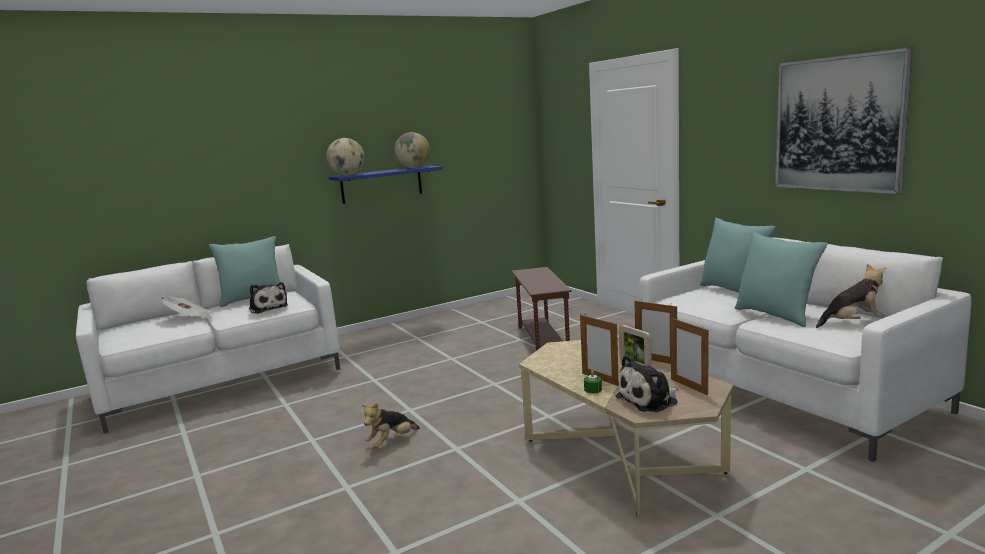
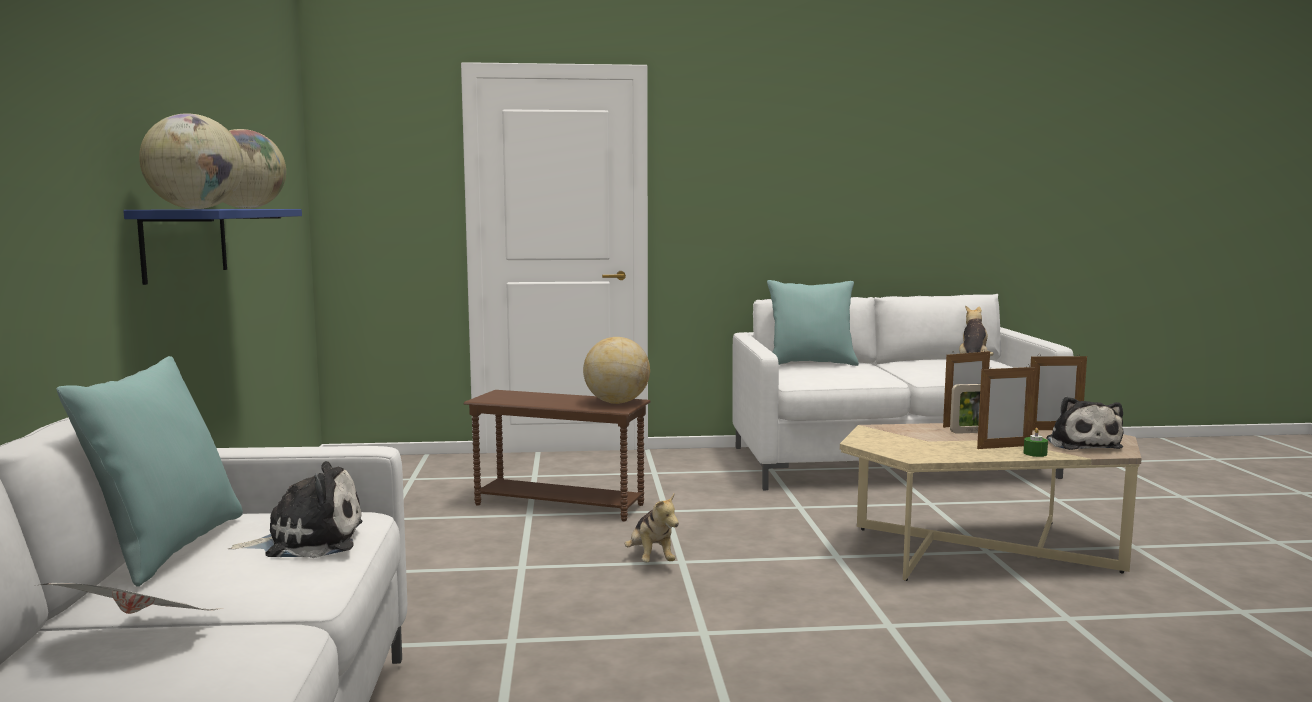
camera: 65 degrees left, 5 degrees down
plush toy [361,403,419,448] -> plush toy moved to [625,494,679,562]
turquoise pillow [735,232,828,327] -> none
picture [775,47,913,194] -> none
none -> globe [583,337,650,404]

